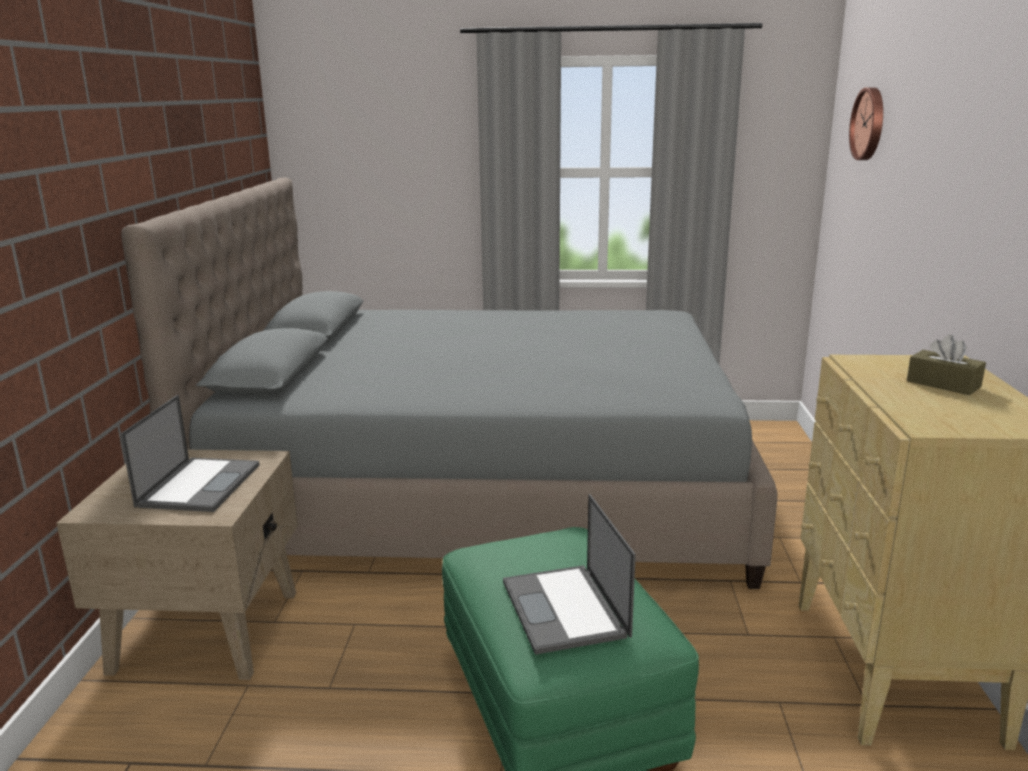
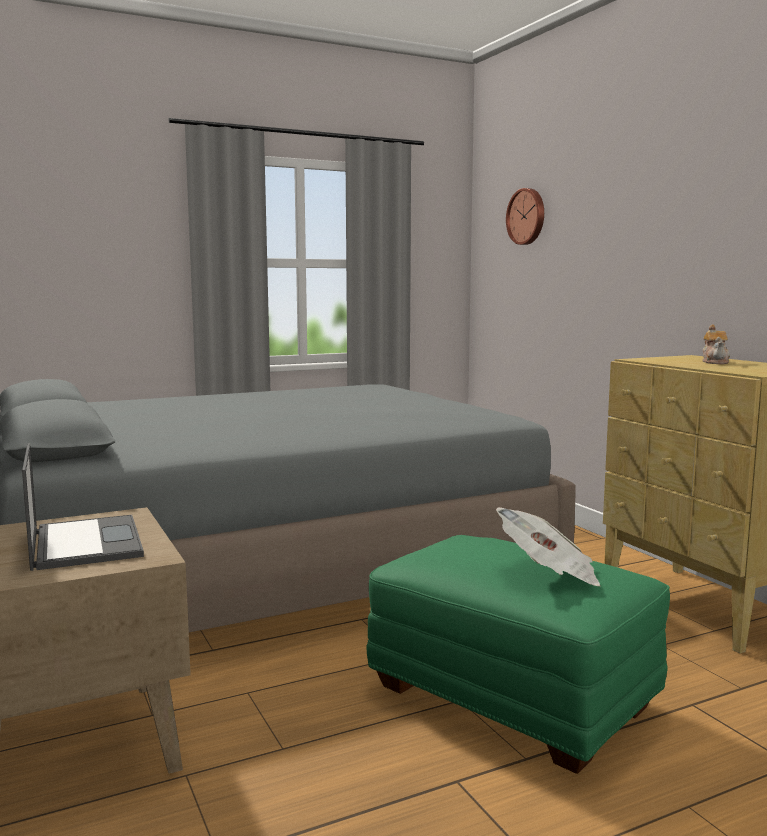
camera: 30 degrees left, 10 degrees down
laptop [503,494,636,655] -> newspaper [496,507,600,586]
brown tissue box [907,335,986,395] -> teapot [702,324,730,364]

